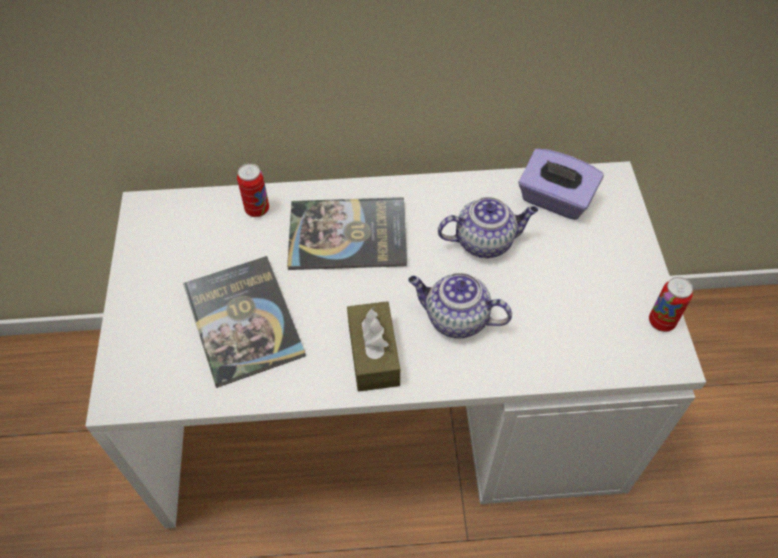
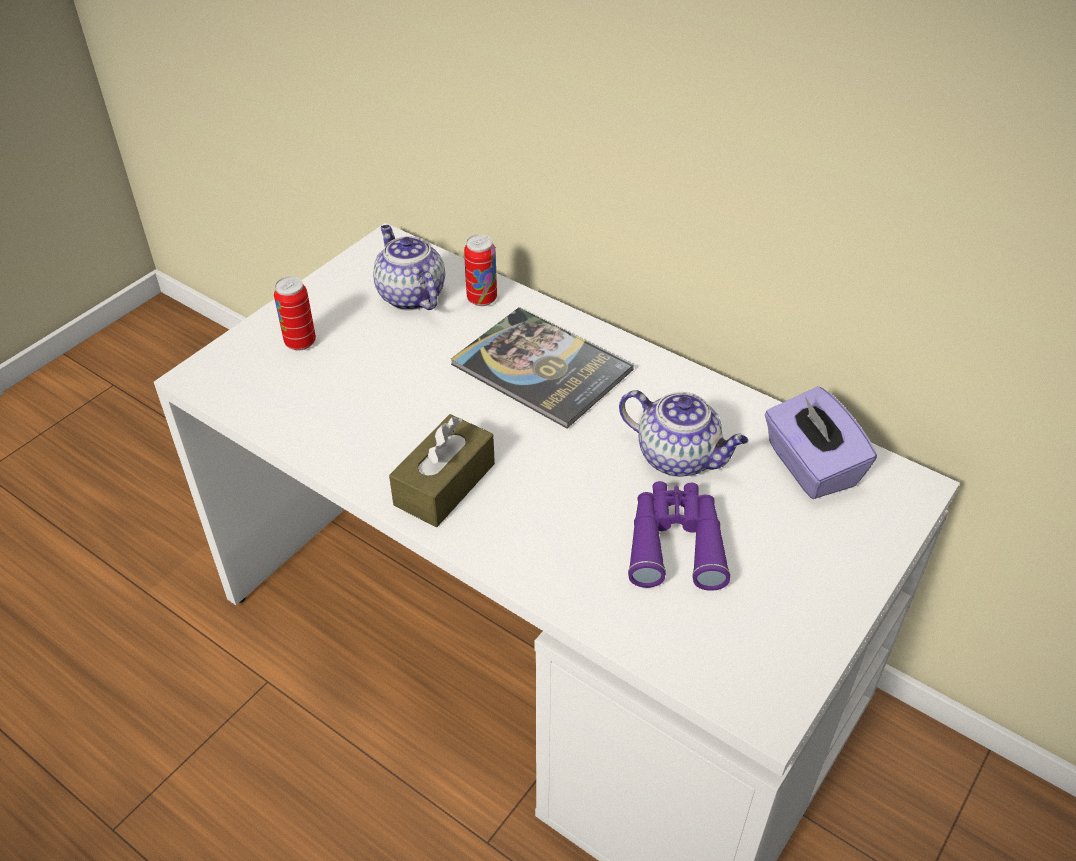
camera: 40 degrees right, 10 degrees down
book [183,256,306,388] -> none
teapot [408,273,512,338] -> teapot moved to [373,225,445,310]
can [649,277,693,332] -> can moved to [274,276,316,350]
none -> purple binoculars [628,481,731,591]

